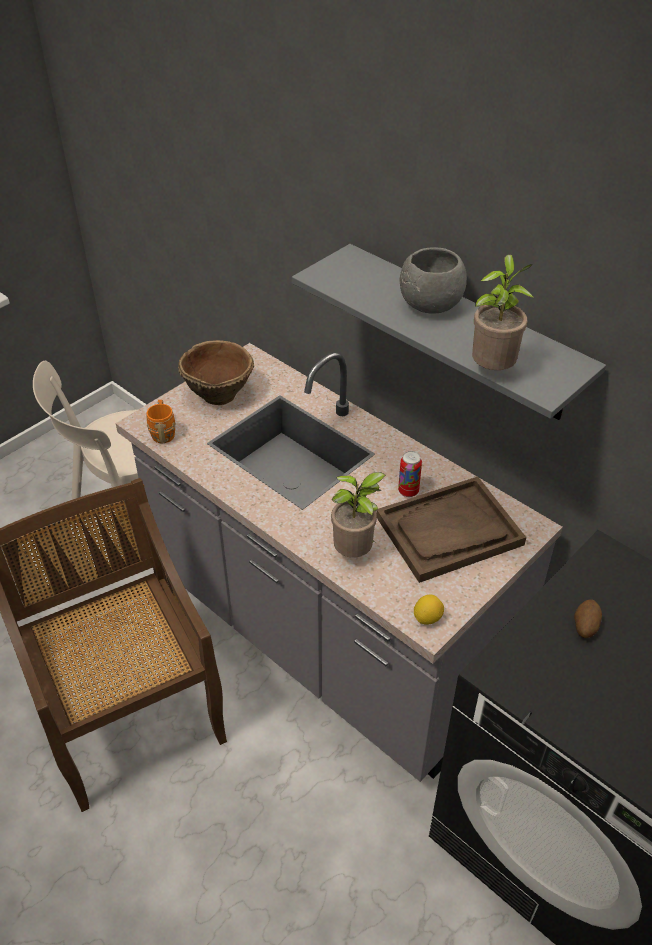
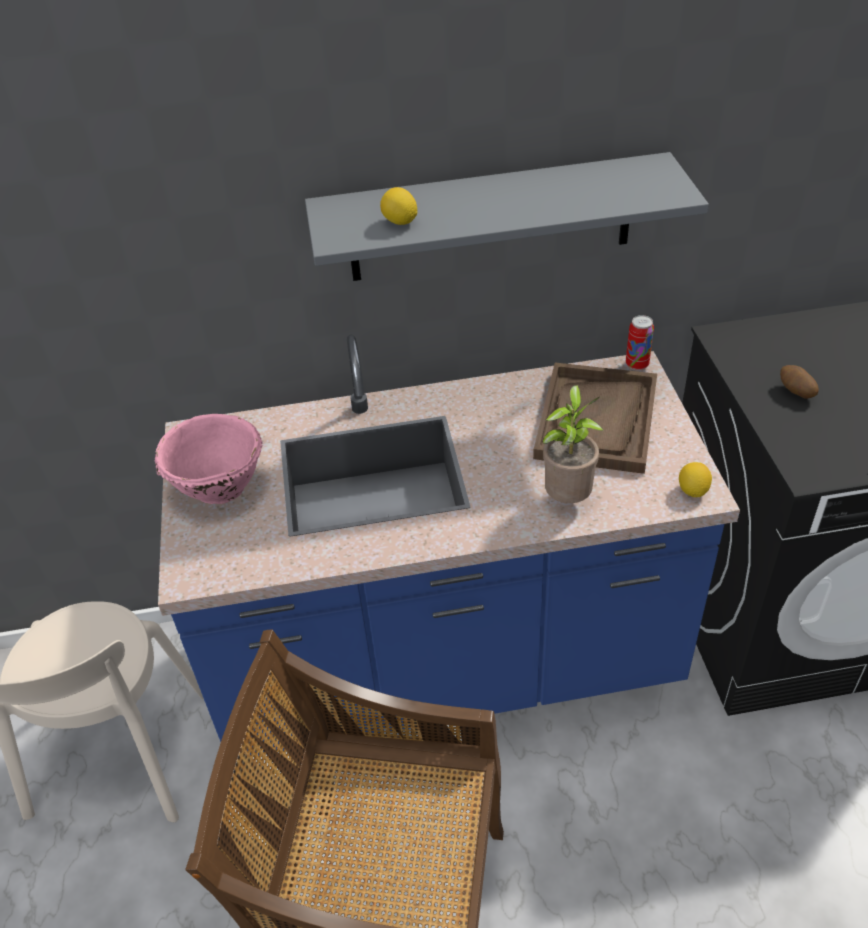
camera: 50 degrees left, 0 degrees up
grey counter [116,343,563,782] -> blue counter [158,334,740,756]
orange mug [146,400,176,443] -> none
brown bowl [178,340,254,405] -> pink bowl [154,414,262,504]
can [398,451,422,497] -> can moved to [626,315,654,370]
grey bowl [400,247,467,314] -> none
potted plant [472,254,534,370] -> none
none -> lemon [380,187,417,225]

